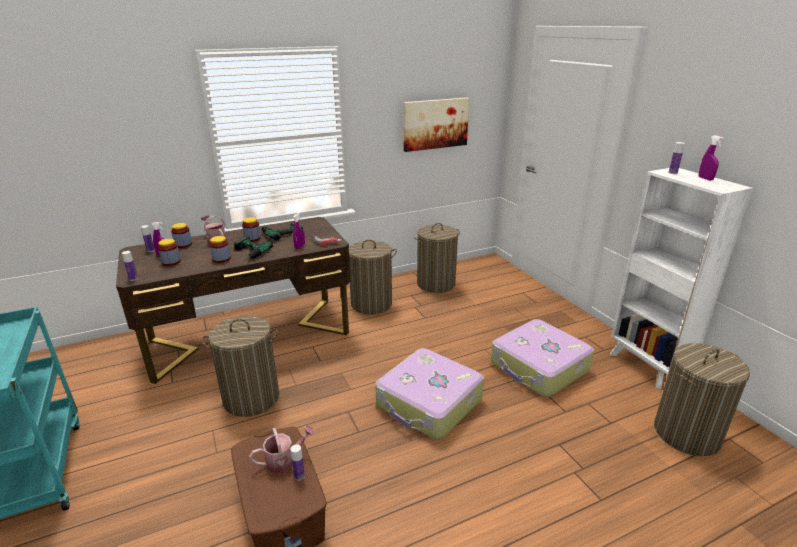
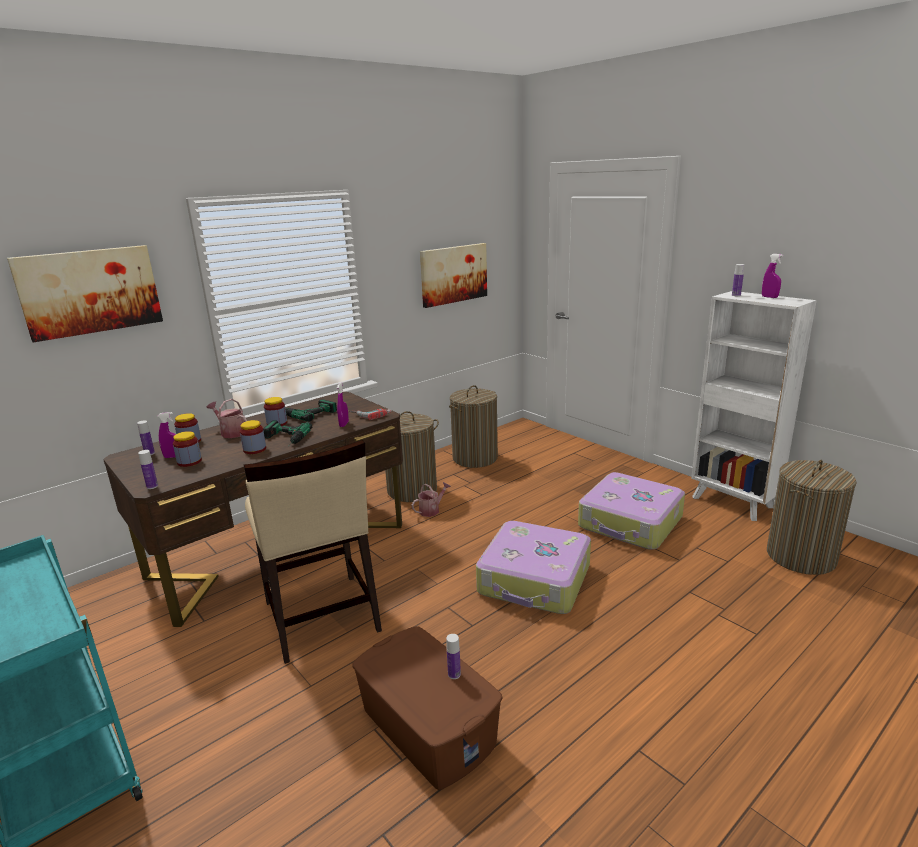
camera: 15 degrees left, 5 degrees down
laundry basket [201,316,279,417] -> beige chair [244,440,382,664]
watering can [249,426,315,474] -> watering can moved to [412,482,451,517]
none -> picture [7,245,163,342]

